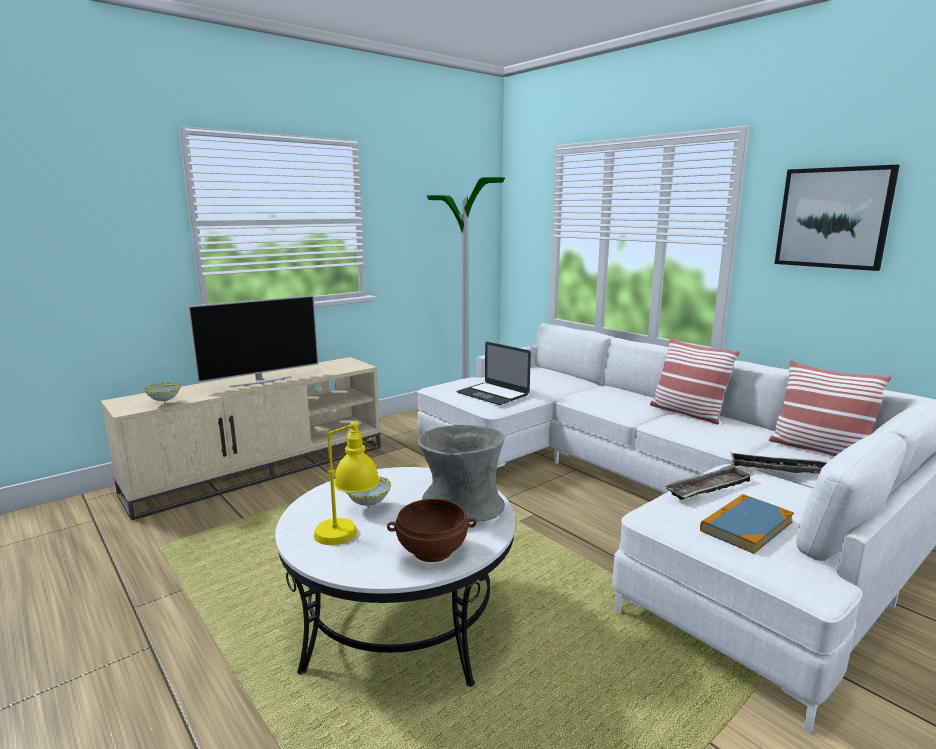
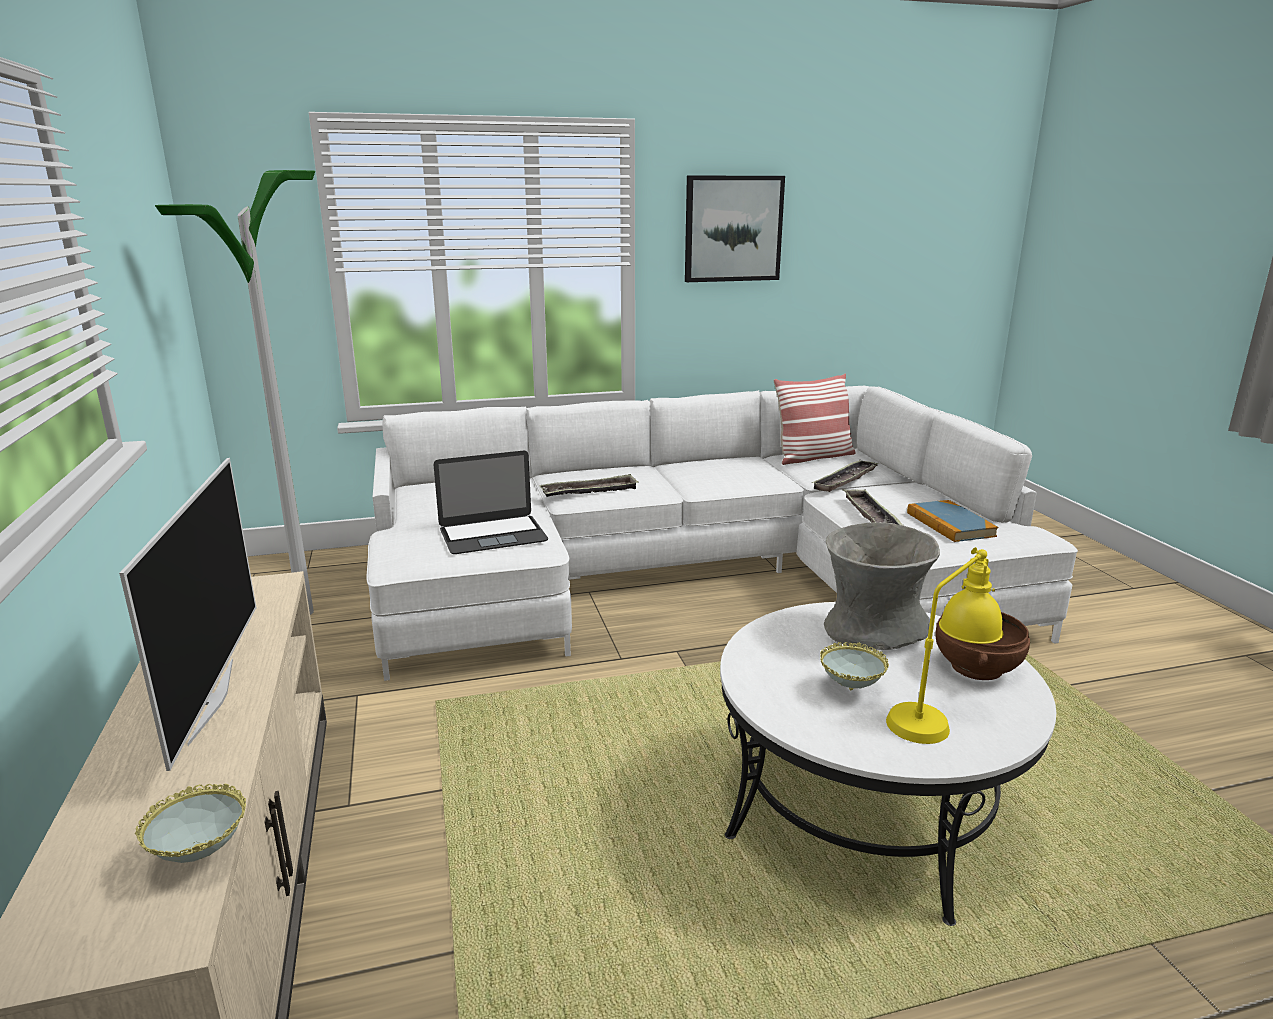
camera: 65 degrees left, 5 degrees up
pillow [650,337,740,424] -> none
none -> tray [539,474,639,497]

